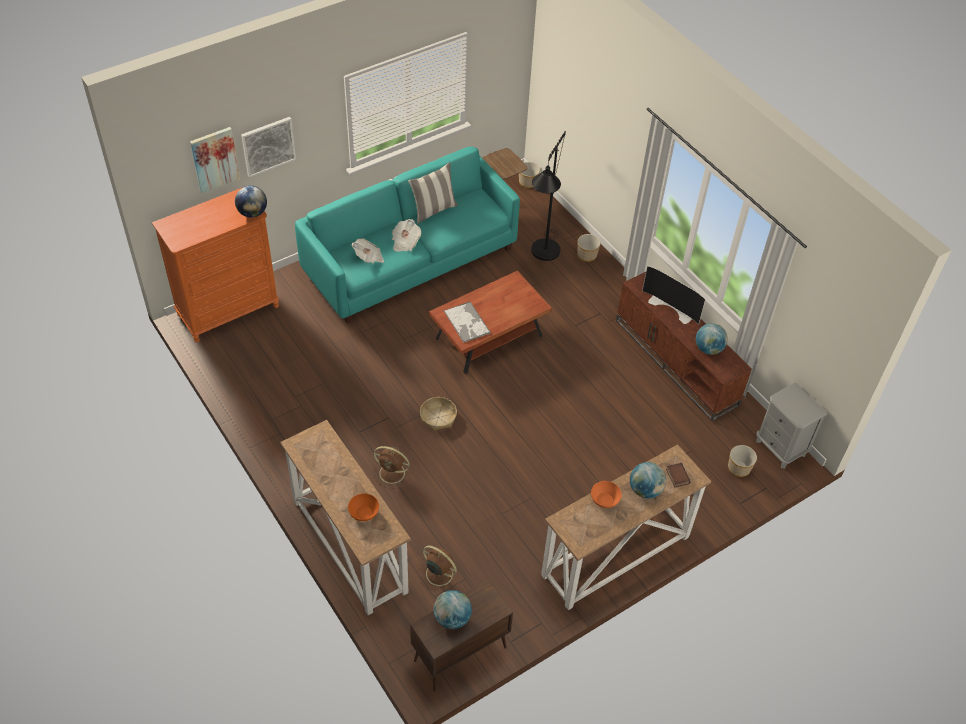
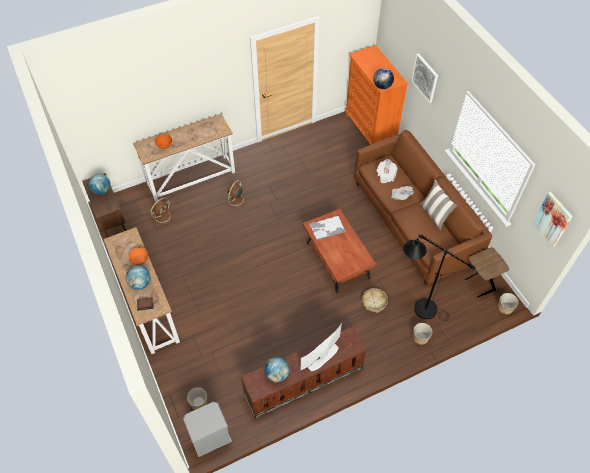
camera: 100 degrees right, 5 degrees up
picture [190,127,240,193] -> picture moved to [533,192,573,247]
turquoise sofa [295,147,520,324] -> brown sofa [354,130,492,285]
basket [420,397,457,431] -> basket moved to [362,288,388,313]

